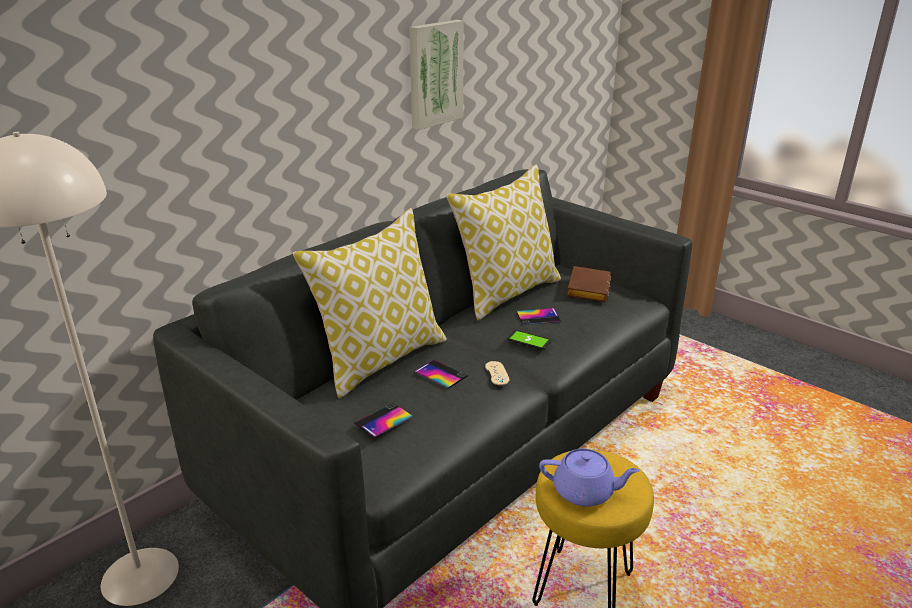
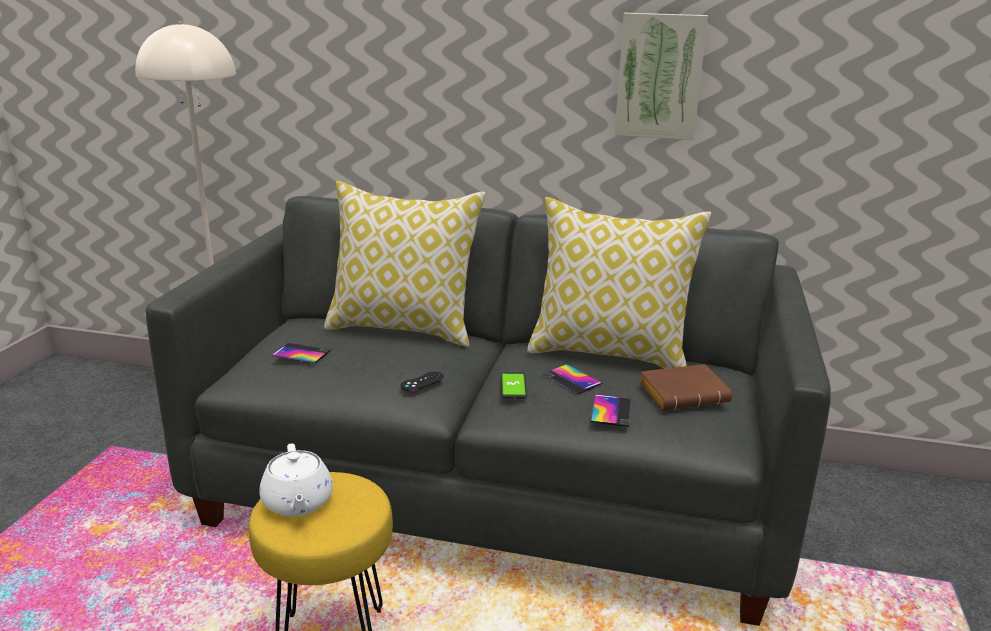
camera: 60 degrees right, 5 degrees down
phone [414,360,468,389] -> phone moved to [591,394,631,427]
beige game controller [485,361,510,385] -> black game controller [401,372,444,391]
purple teapot [539,449,640,507] -> white teapot [259,444,333,517]

